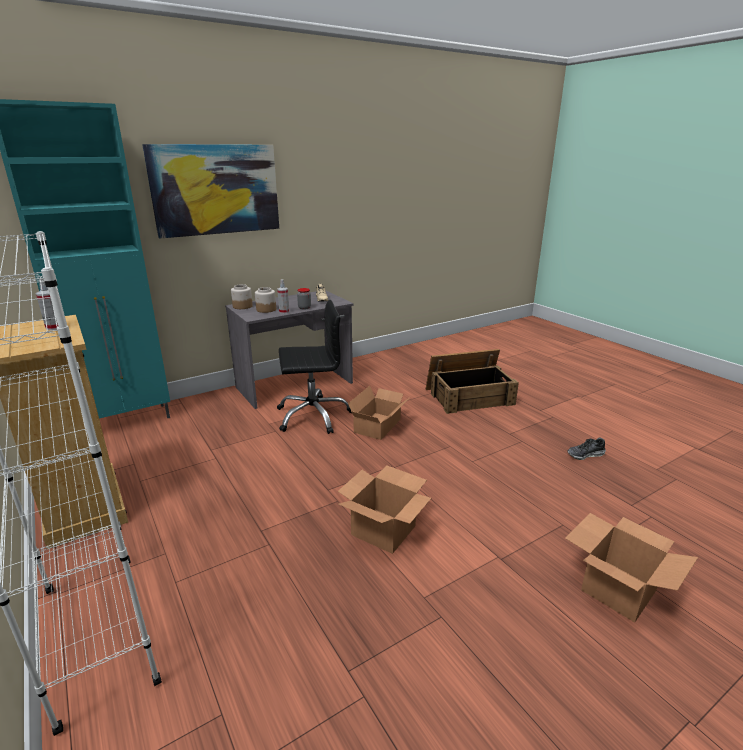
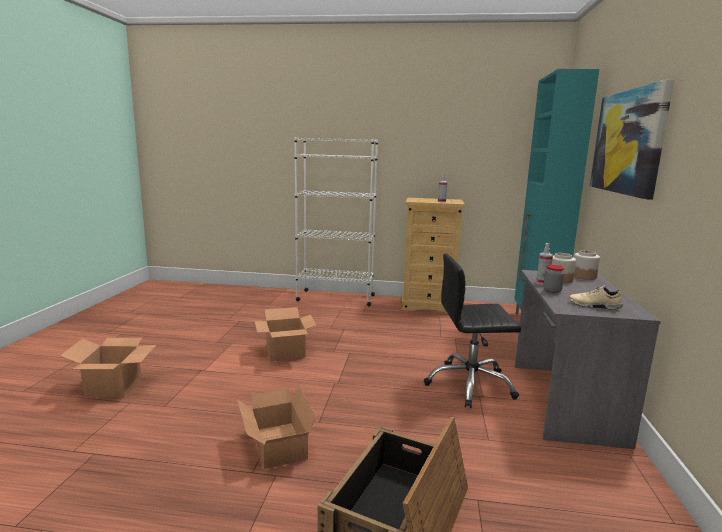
camera: 130 degrees right, 10 degrees down
black office chair [277,300,352,434] -> black office chair turned 60 degrees clockwise [424,254,521,408]
cardboard box [348,386,409,440] -> cardboard box moved to [237,386,316,469]
shoe [567,438,606,460] -> none

